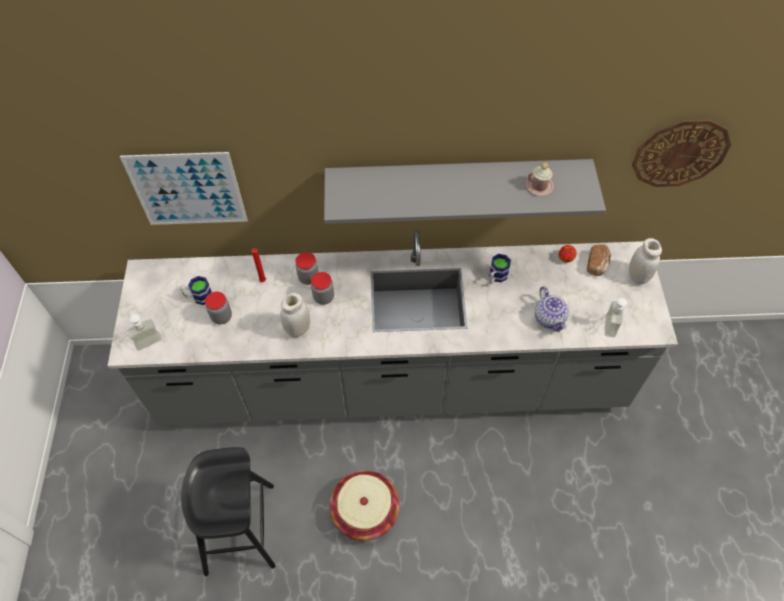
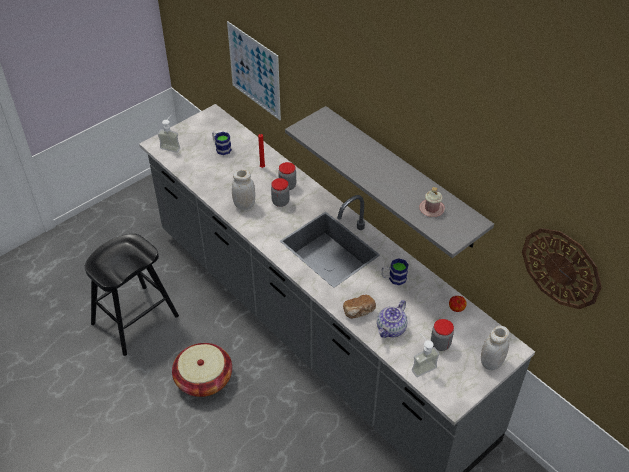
camera: 50 degrees right, 10 degrees down
jar [205,292,232,324] -> jar moved to [431,319,454,351]
bread [587,244,611,276] -> bread moved to [343,295,376,319]

